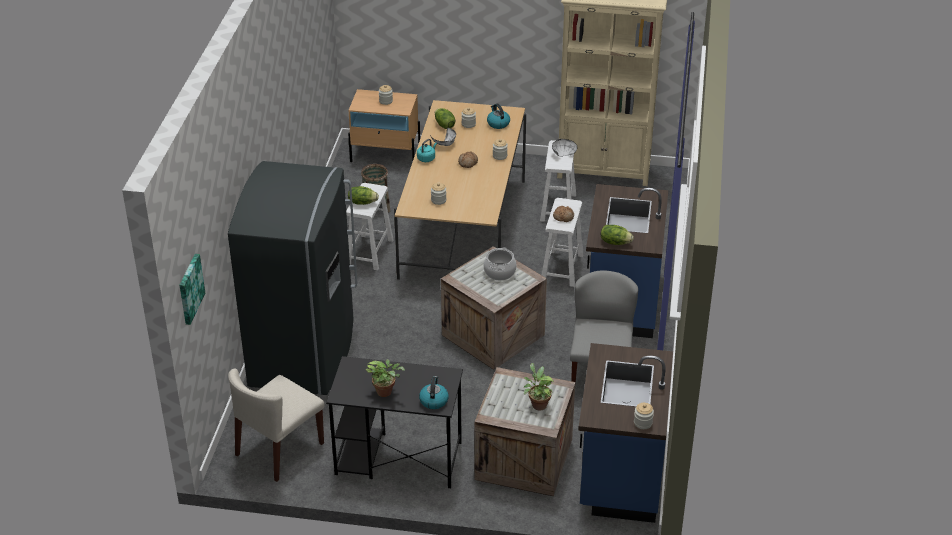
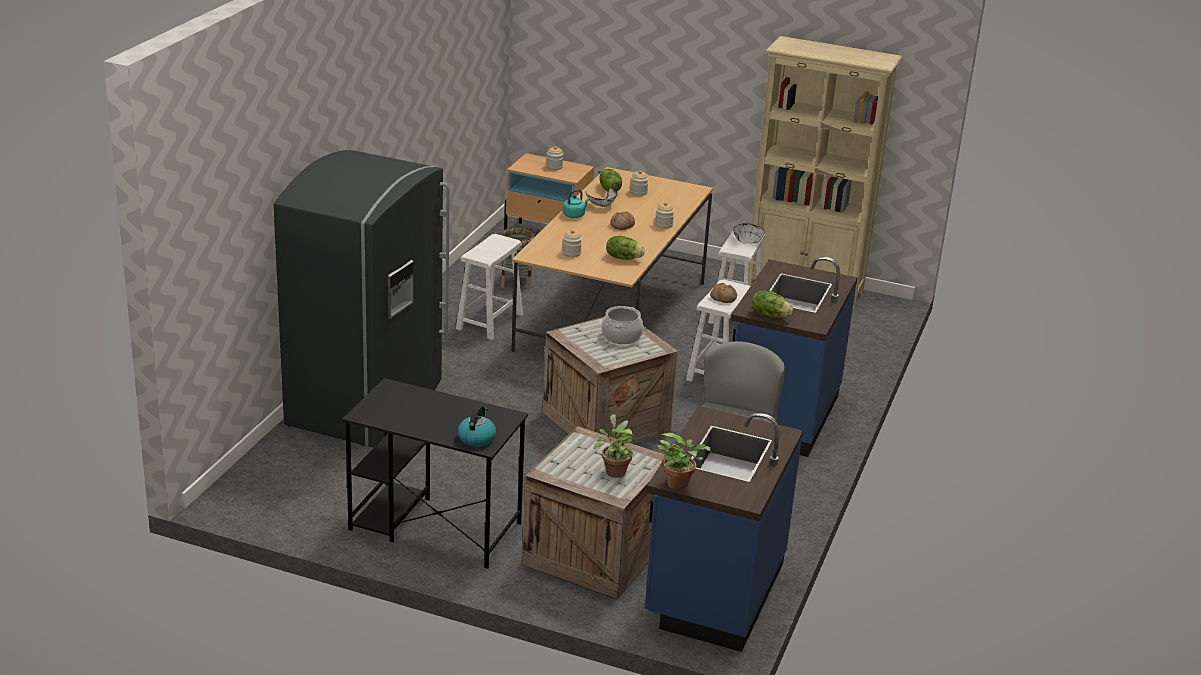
camera: 10 degrees right, 10 degrees down
picture [180,254,205,325] -> none
beige chair [228,368,325,482] -> none
lettuce [348,186,379,205] -> lettuce moved to [606,236,645,260]
potted plant [366,359,405,397] -> potted plant moved to [657,433,711,490]
kettle [487,103,510,129] -> none
jar [634,403,654,429] -> none

